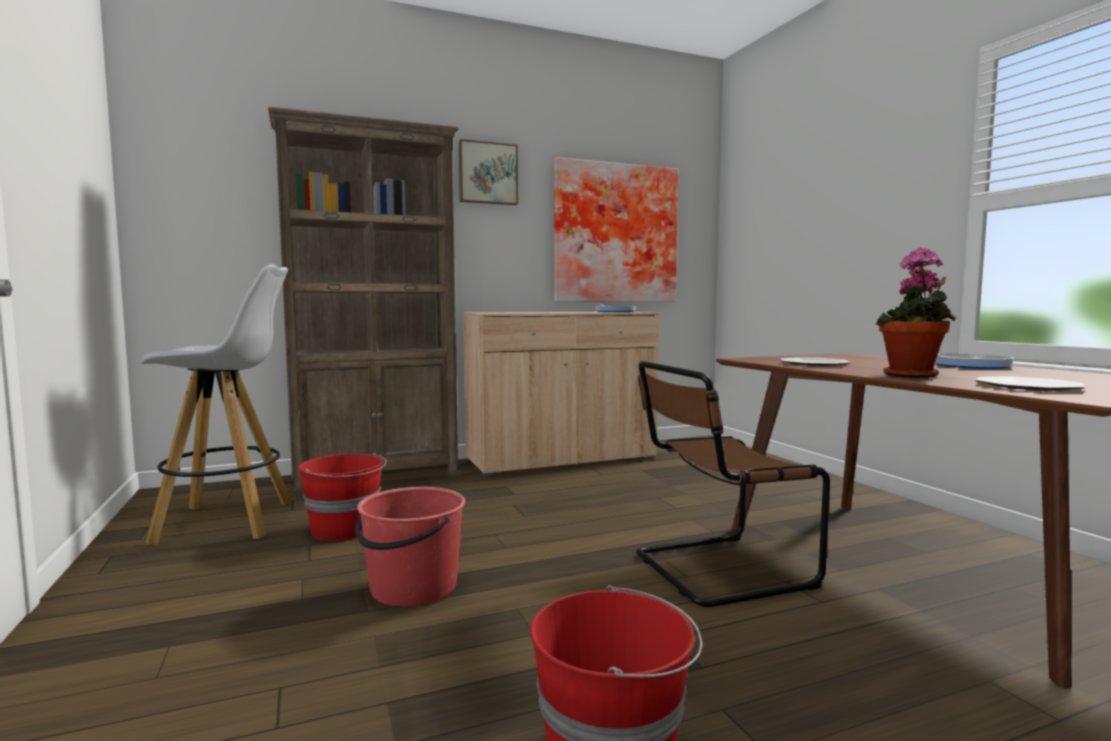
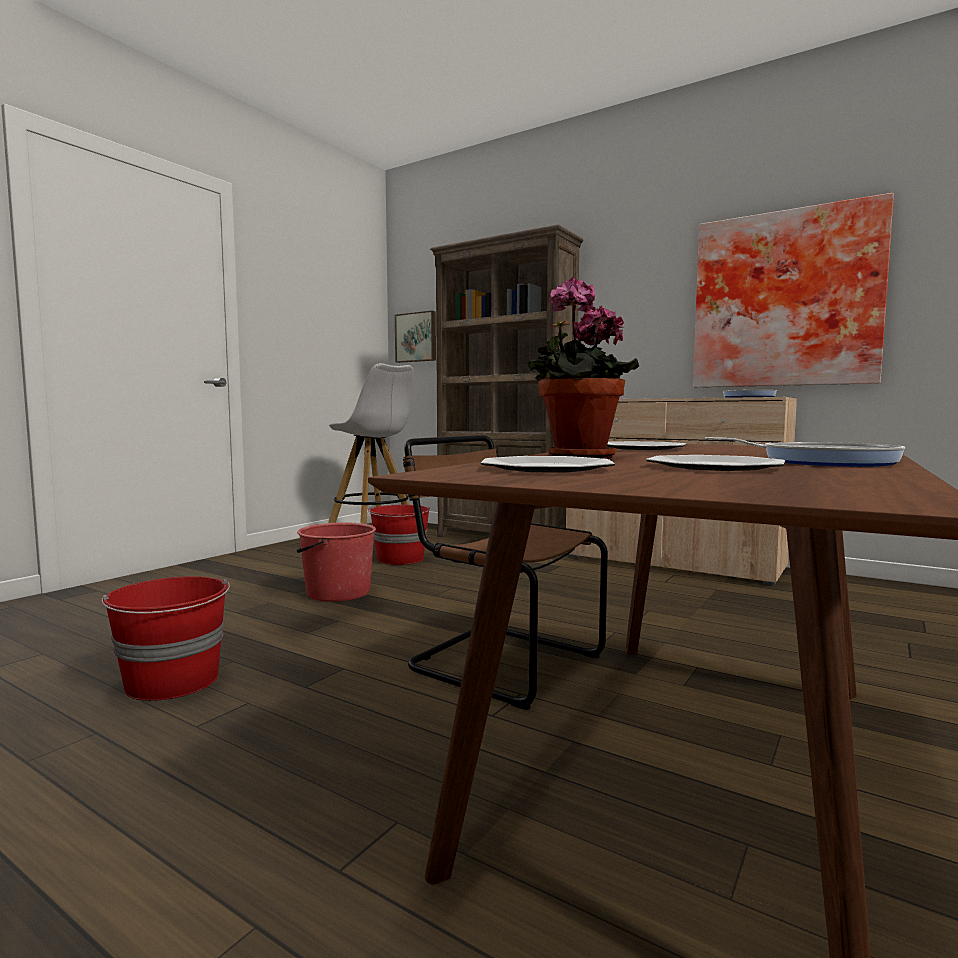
camera: 55 degrees right, 0 degrees up
picture [459,139,518,205] -> picture moved to [395,311,436,363]
none -> plate [646,455,785,471]

